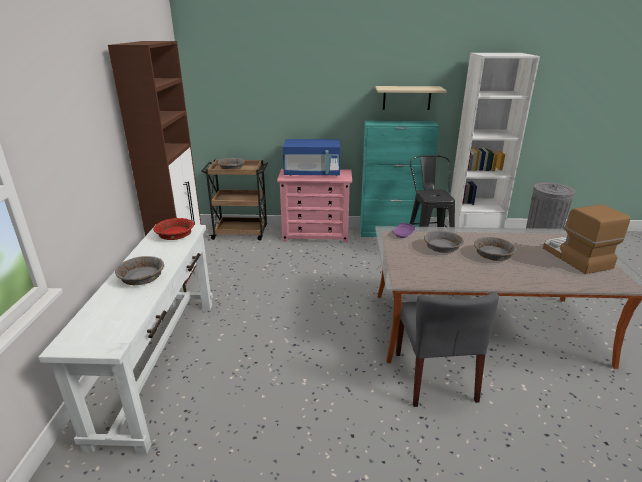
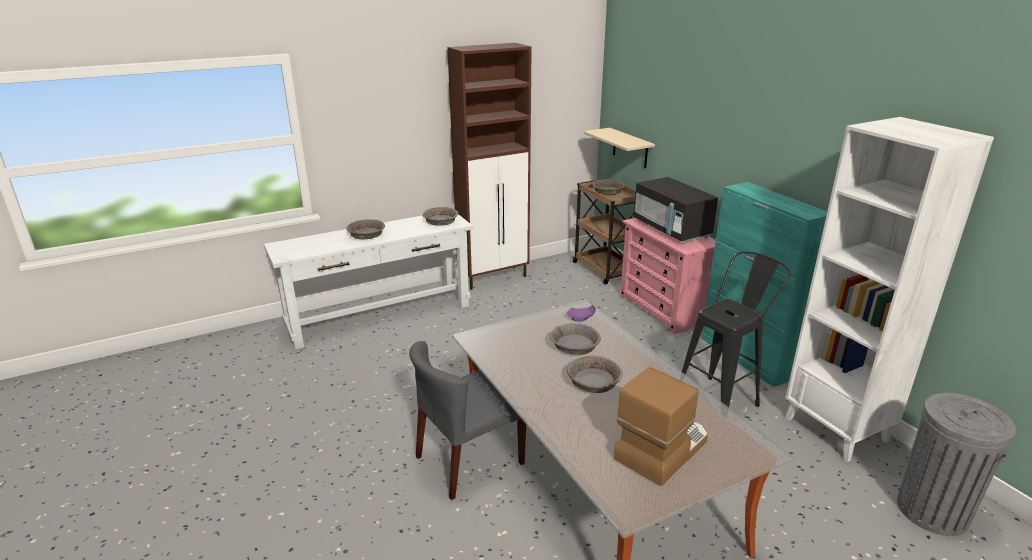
camera: 60 degrees right, 0 degrees up
red bowl [153,218,194,240] -> grey bowl [423,207,458,226]
blue microwave [283,139,341,176] -> black microwave [634,177,718,243]
beige shelf [375,86,447,110] -> beige shelf moved to [584,128,655,168]

